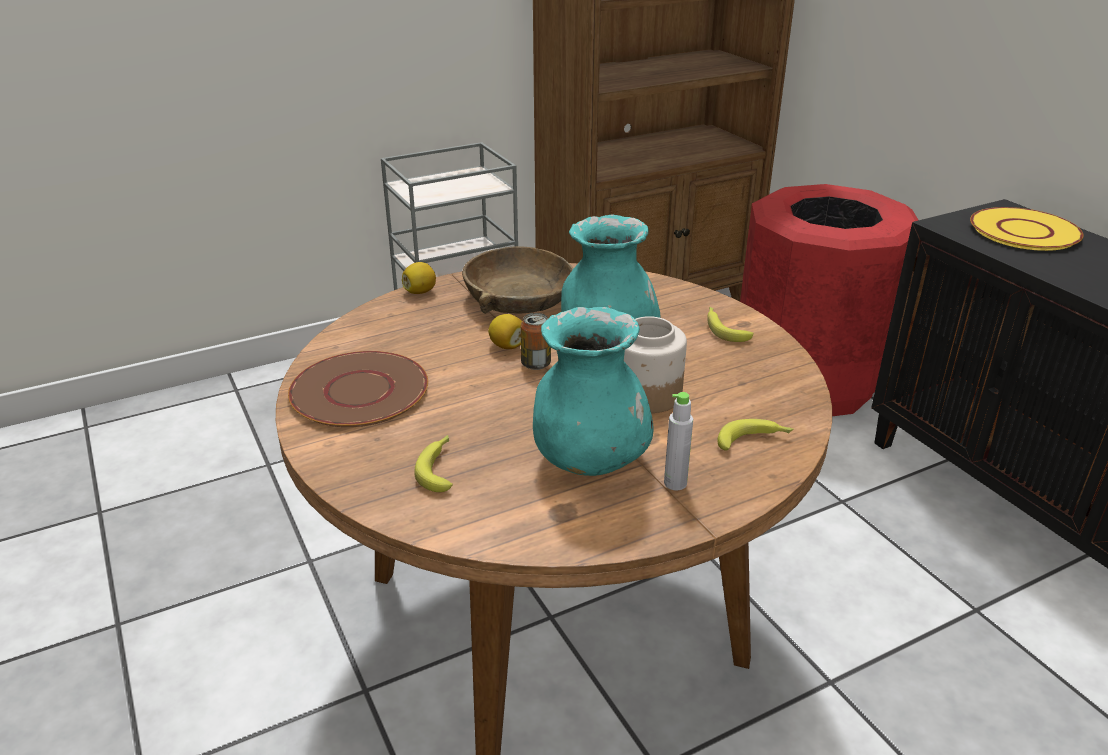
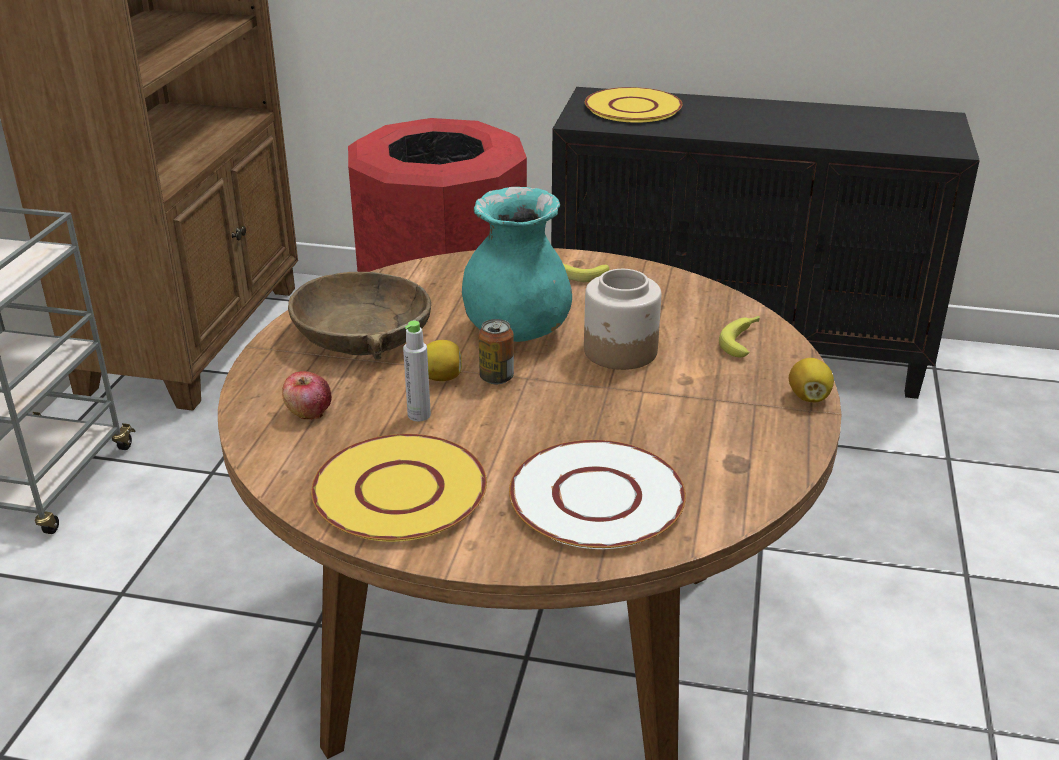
camera: 50 degrees left, 0 degrees up
brown plate [288,351,428,427] -> yellow plate [311,434,487,542]
lemon [402,262,436,294] -> lemon moved to [789,358,834,402]
banana [414,435,453,492] -> white plate [509,440,686,549]
turquoise vase [533,307,654,476] -> none
grey bottle [664,392,693,491] -> grey bottle moved to [403,321,431,421]
none -> apple [282,371,332,420]

